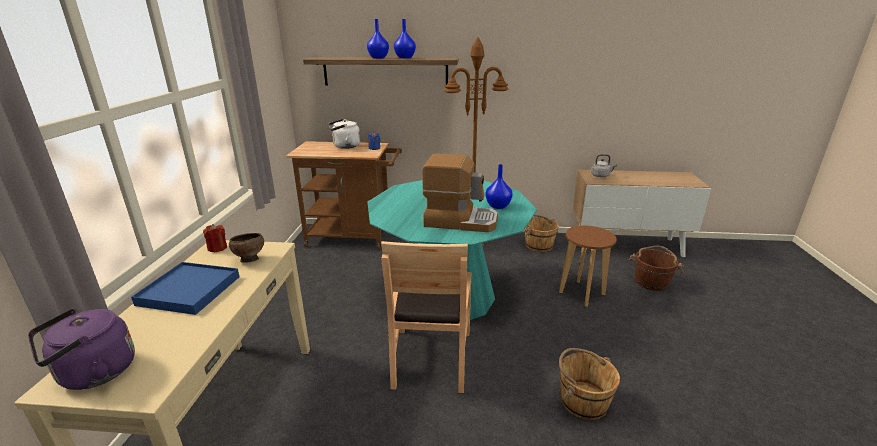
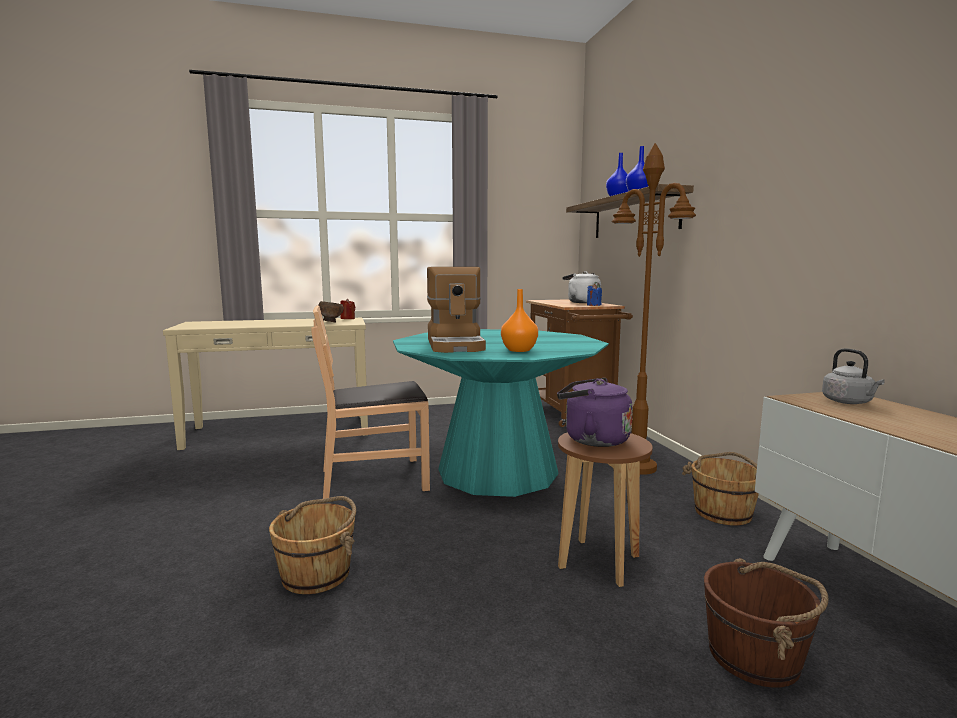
camera: 70 degrees right, 15 degrees down
purple kettle [28,308,135,390] -> purple kettle moved to [557,378,633,447]
blue tray [131,262,240,315] -> none
blue vase [485,164,513,209] -> orange vase [501,289,538,352]

